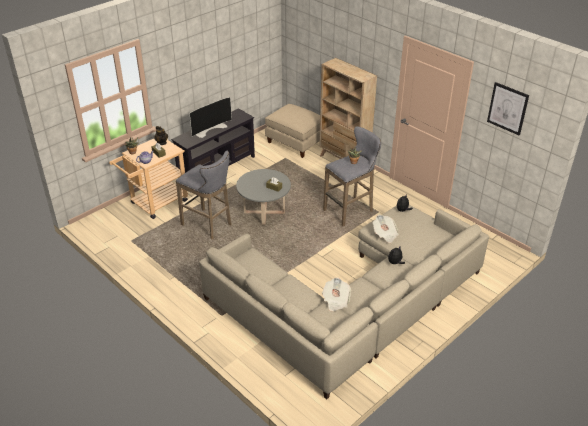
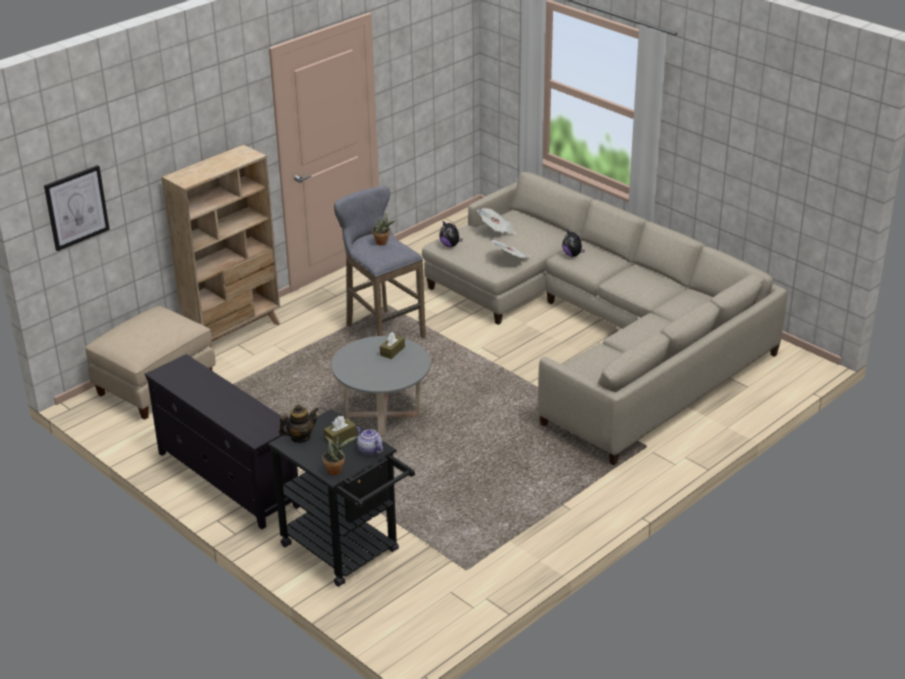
camera: 90 degrees left, 5 degrees down
beige cart [109,139,188,219] -> black cart [267,409,415,587]
grey stool [176,151,232,240] -> none
television [189,97,232,138] -> none
newspaper [322,278,351,311] -> newspaper moved to [477,208,516,234]
picture [487,82,529,135] -> picture moved to [44,165,110,251]

